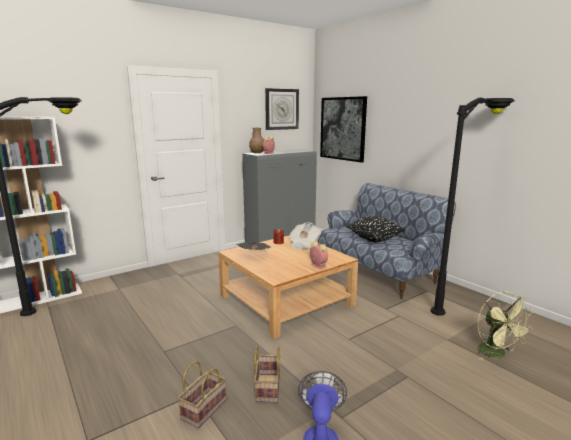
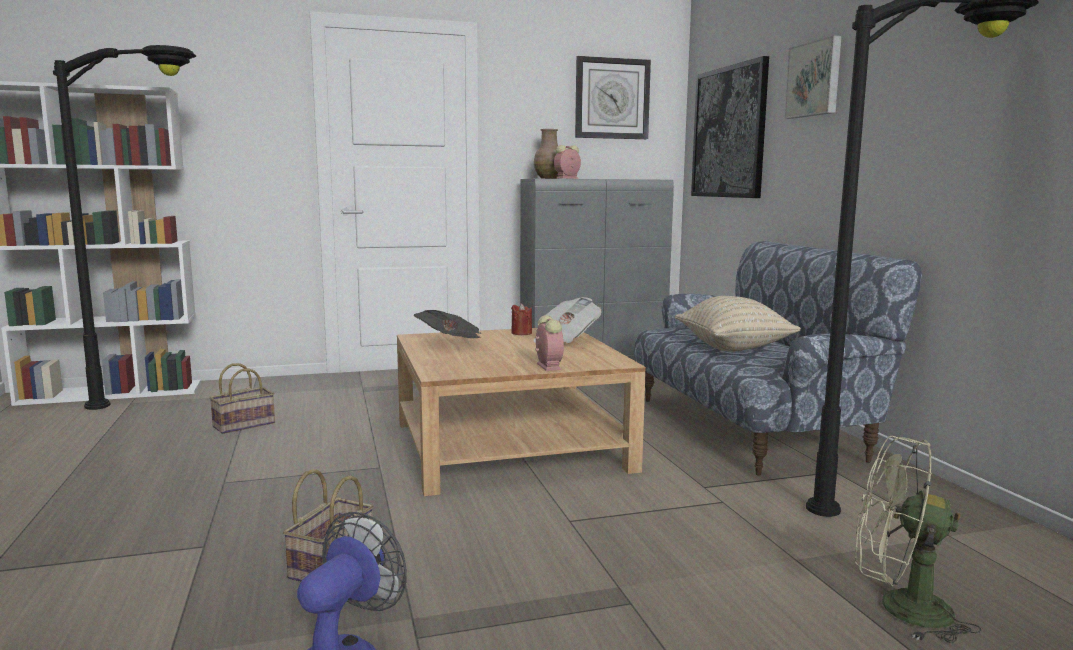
camera: 20 degrees right, 5 degrees down
basket [178,361,226,428] -> basket moved to [209,363,275,434]
black pillow [346,216,406,242] -> beige pillow [675,296,801,352]
green fan [477,291,535,361] -> green fan turned 105 degrees clockwise [855,436,981,643]
none -> picture [784,35,842,119]

